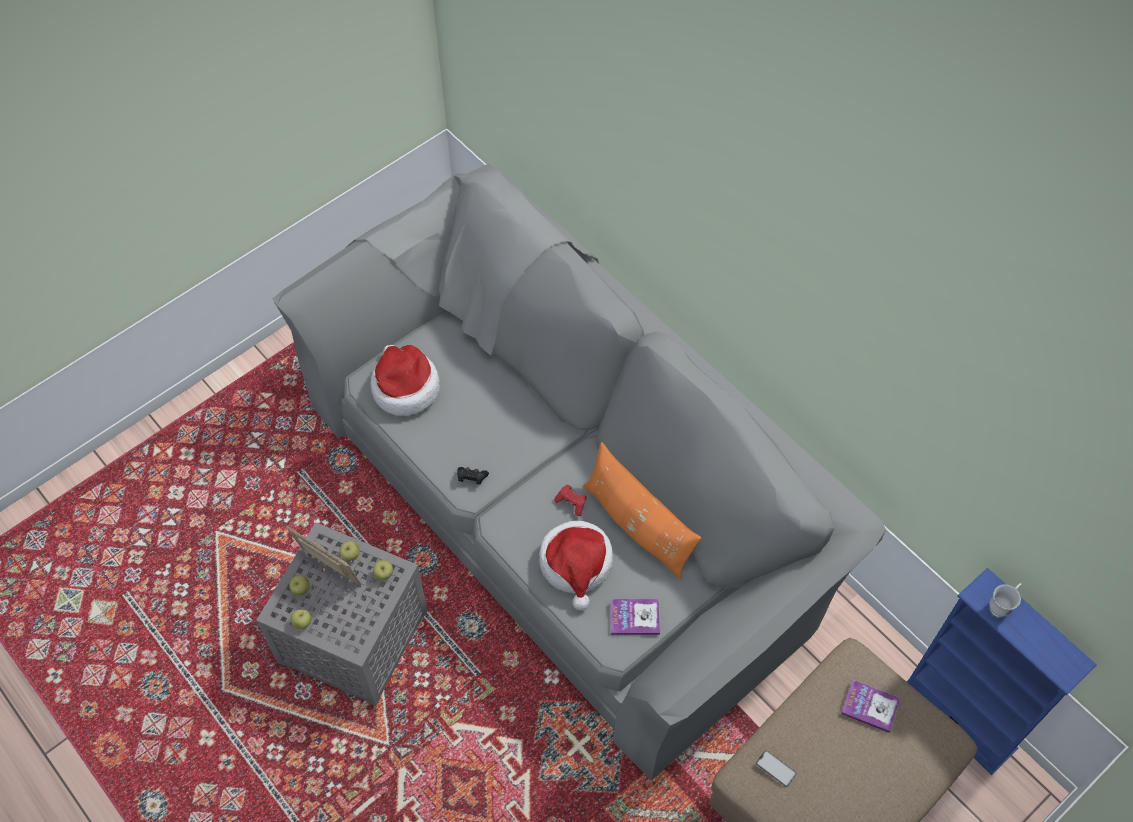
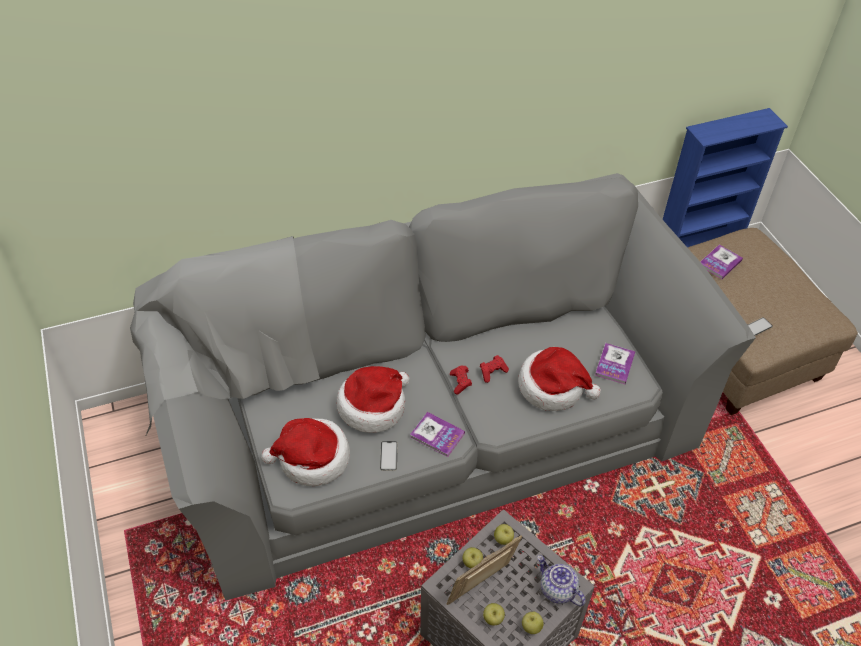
camera: 70 degrees left, 10 degrees down
black game controller [457,467,489,484] -> book [410,412,465,457]
orange pillow [583,442,702,580] -> none
white mug [989,583,1021,618] -> none
none -> hat [337,366,409,433]
none -> phone [380,441,398,470]
none -> red game controller [450,365,472,395]
none -> teapot [537,555,586,606]

